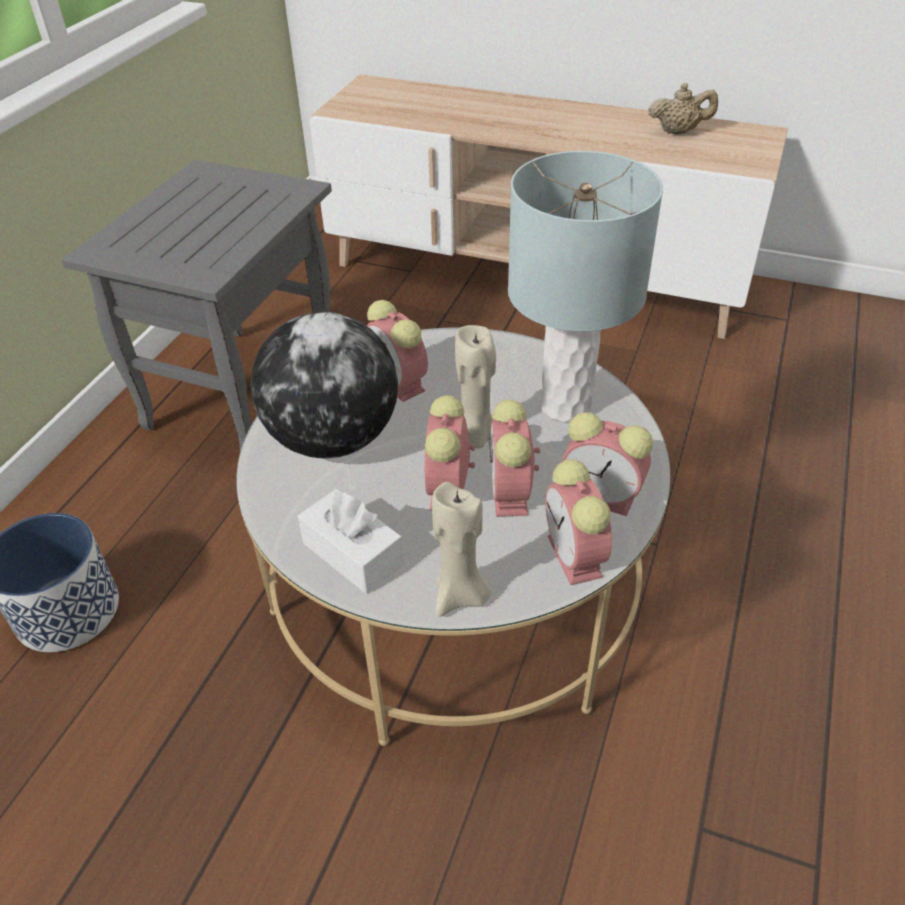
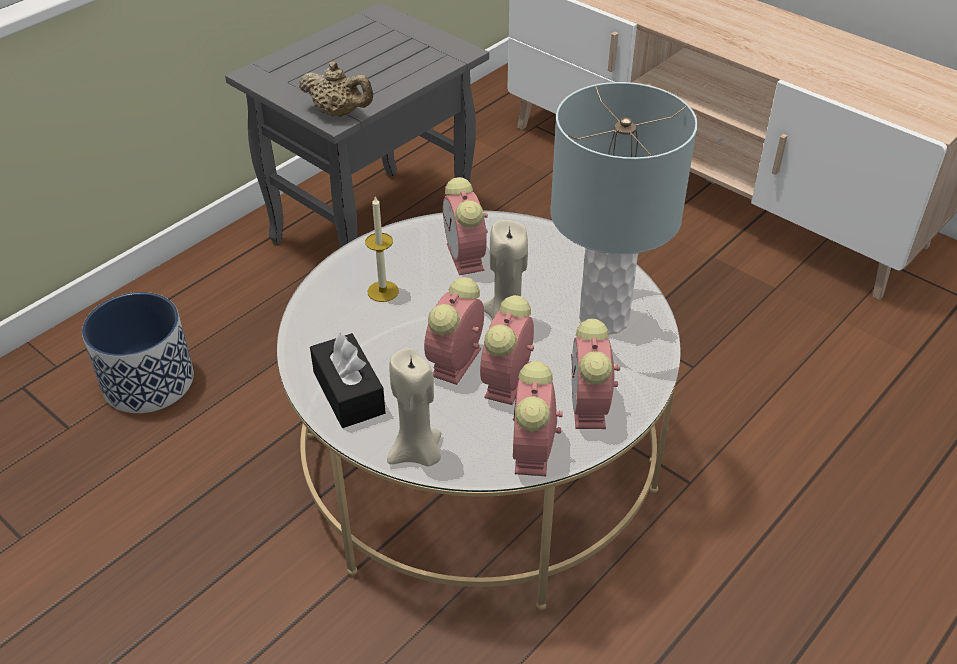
camera: 20 degrees right, 0 degrees up
globe [251,312,398,458] -> candle [365,195,399,302]
white tissue box [298,489,404,594] -> black tissue box [310,333,386,428]
alarm clock [562,412,653,516] -> alarm clock turned 45 degrees clockwise [571,319,620,429]
beige teapot [648,83,718,134] -> beige teapot moved to [299,61,373,117]

